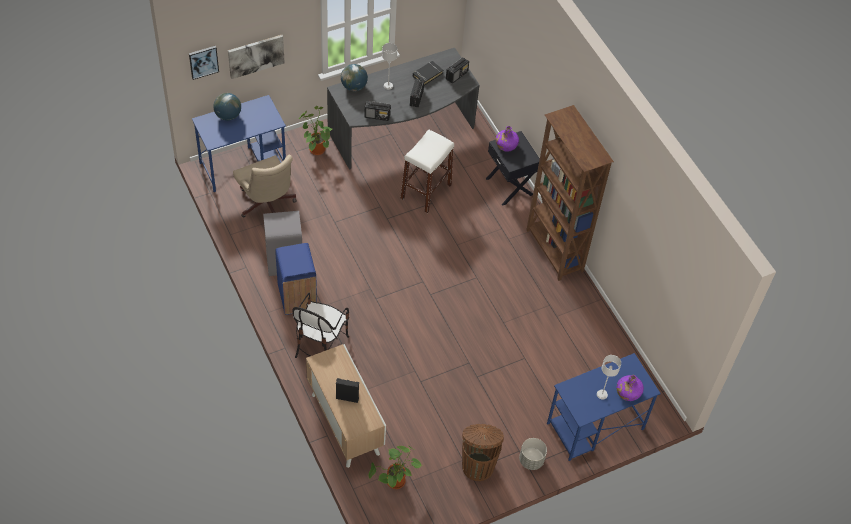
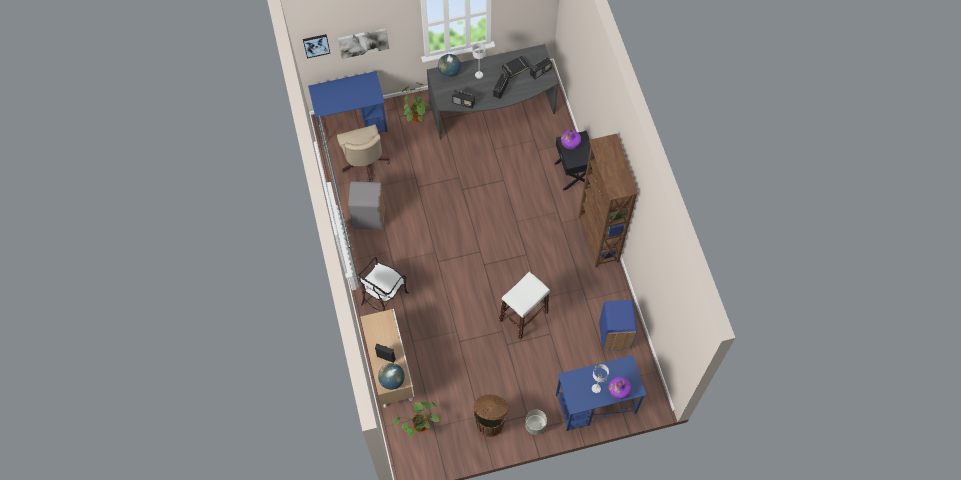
camera: 15 degrees right, 10 degrees up
globe [213,93,241,121] -> globe moved to [378,363,405,390]
blue trash can [275,243,317,315] -> blue trash can moved to [599,300,637,351]
white stool [400,129,454,213] -> white stool moved to [499,272,550,340]

